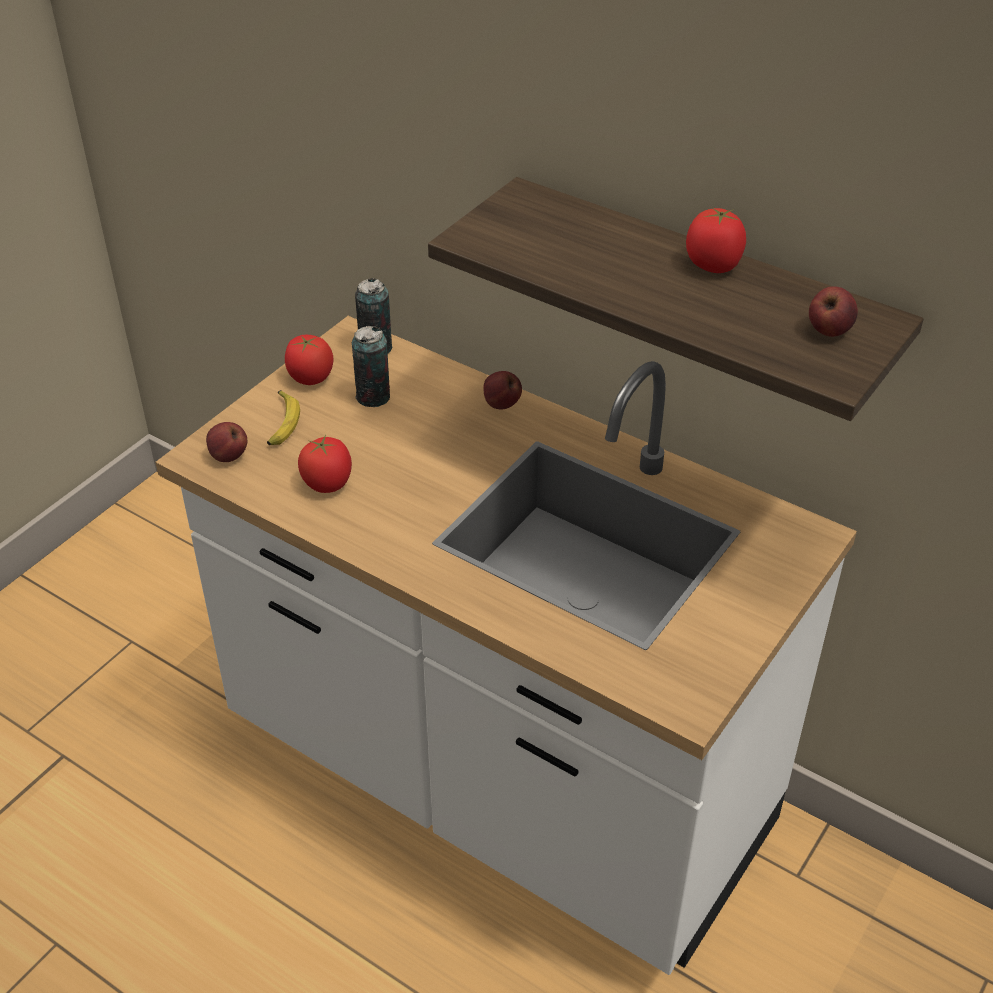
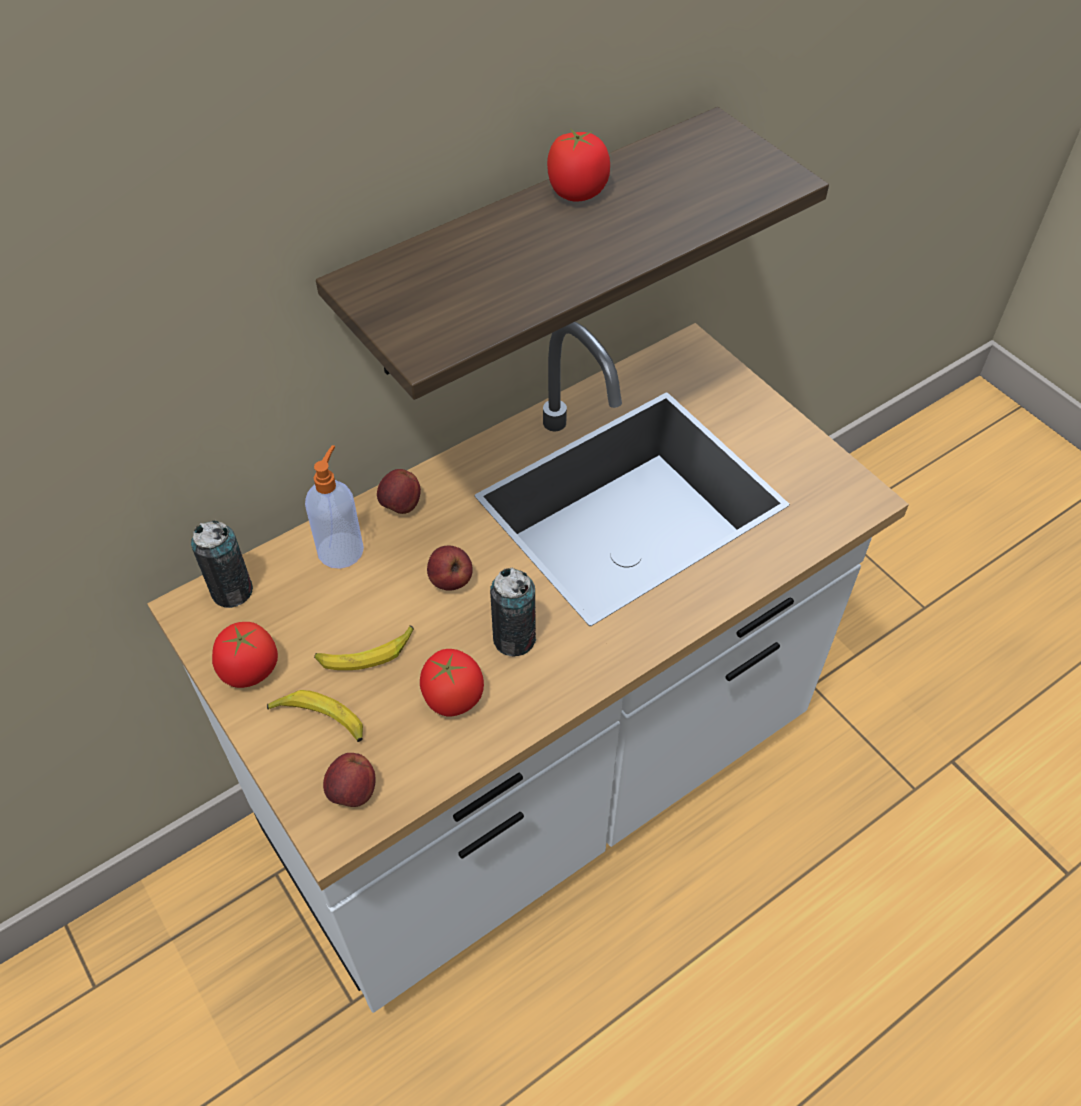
camera: 70 degrees left, 10 degrees up
can [352,326,390,407] -> can moved to [490,567,536,657]
apple [809,286,858,337] -> apple moved to [427,546,472,591]
none -> soap dispenser [305,445,364,569]
none -> banana [314,625,414,670]

